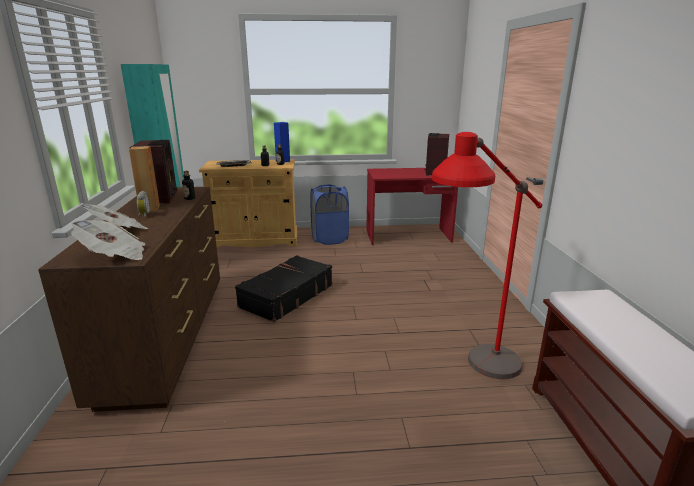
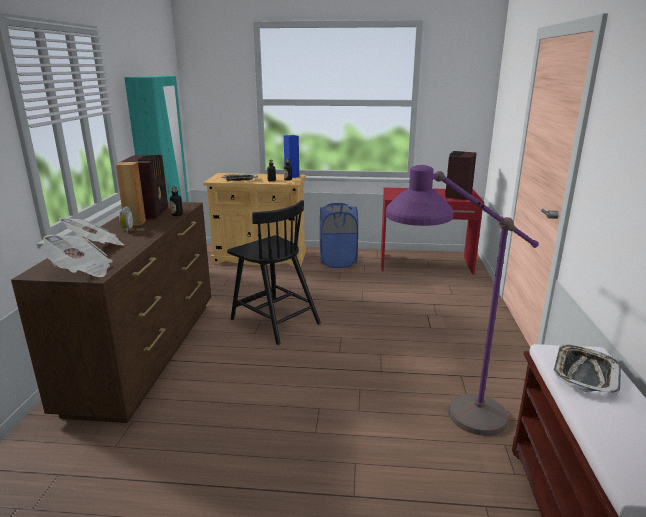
camera: 10 degrees right, 0 degrees up
black suitcase [235,255,332,322] -> black chair [227,200,321,345]
red floor lamp [432,132,542,379] -> purple floor lamp [386,165,539,436]
none -> tray [554,344,621,395]

